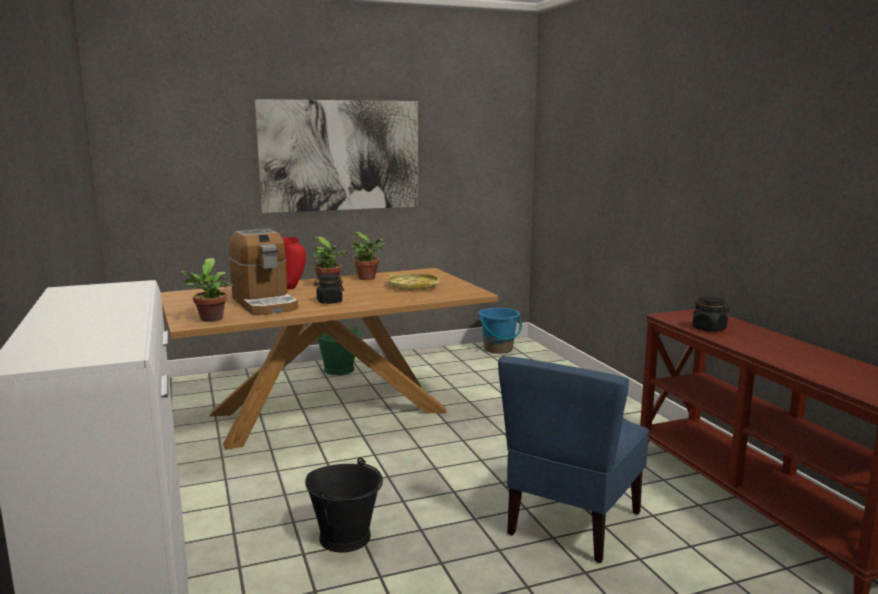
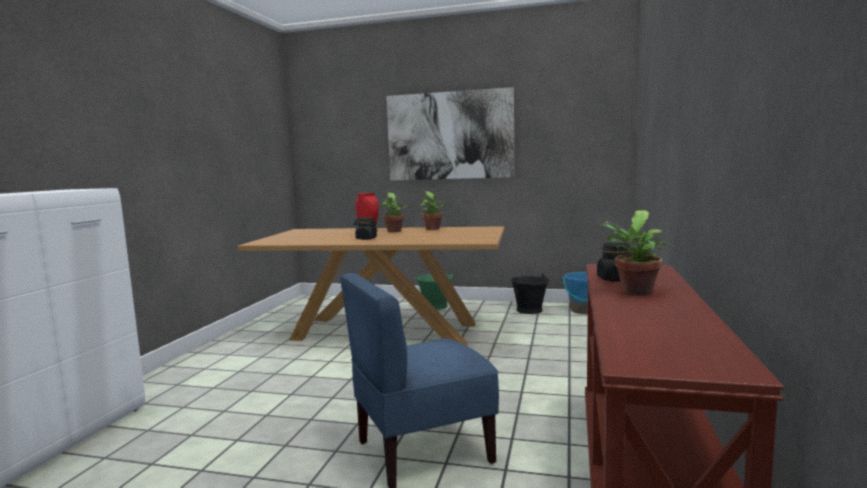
camera: 35 degrees right, 5 degrees down
potted plant [178,258,233,322] -> potted plant moved to [600,210,675,295]
coffee machine [229,229,298,315] -> none
black bucket [305,457,383,552] -> black bucket moved to [511,273,549,314]
yellow tray [387,273,440,291] -> none

